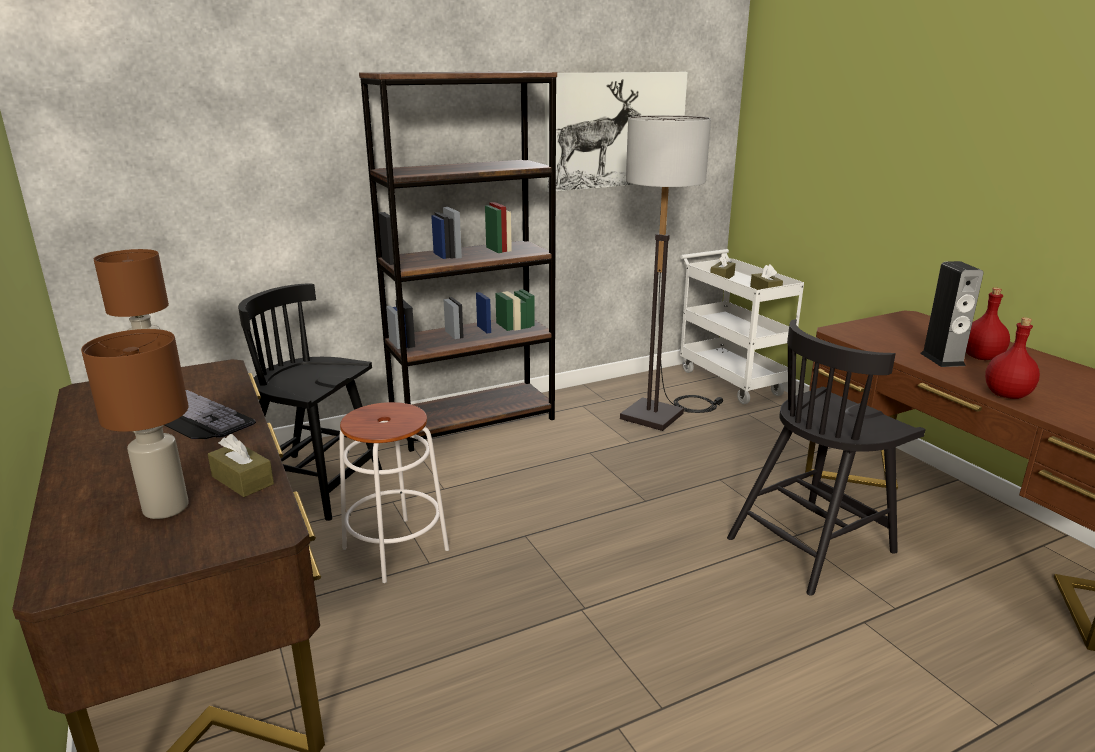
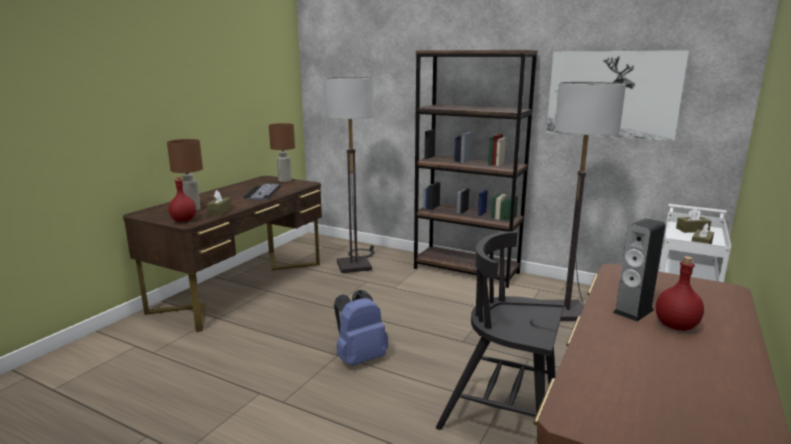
camera: 55 degrees right, 5 degrees down
black chair [238,283,382,521] -> floor lamp [324,77,375,273]
white stool [339,402,449,583] -> none
red bottle [985,317,1040,399] -> red bottle moved to [168,176,196,222]
none -> blue backpack [334,290,388,366]

